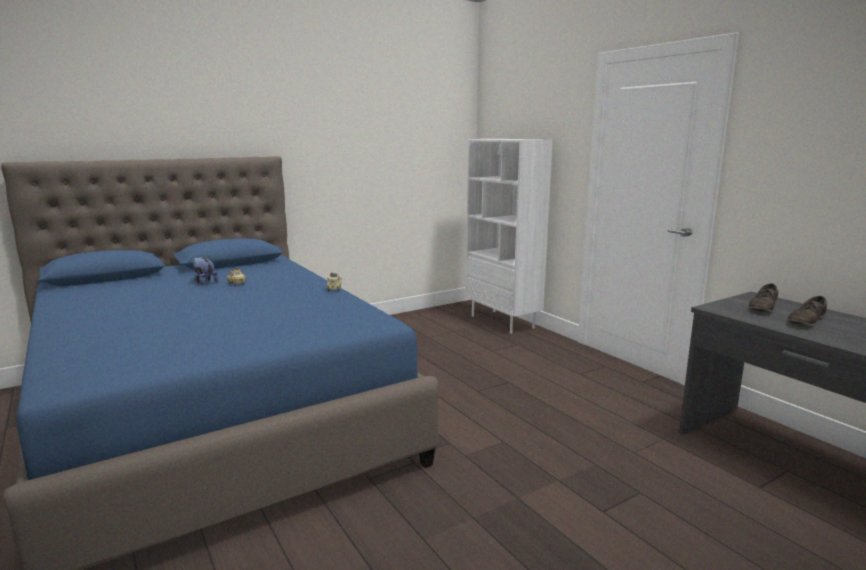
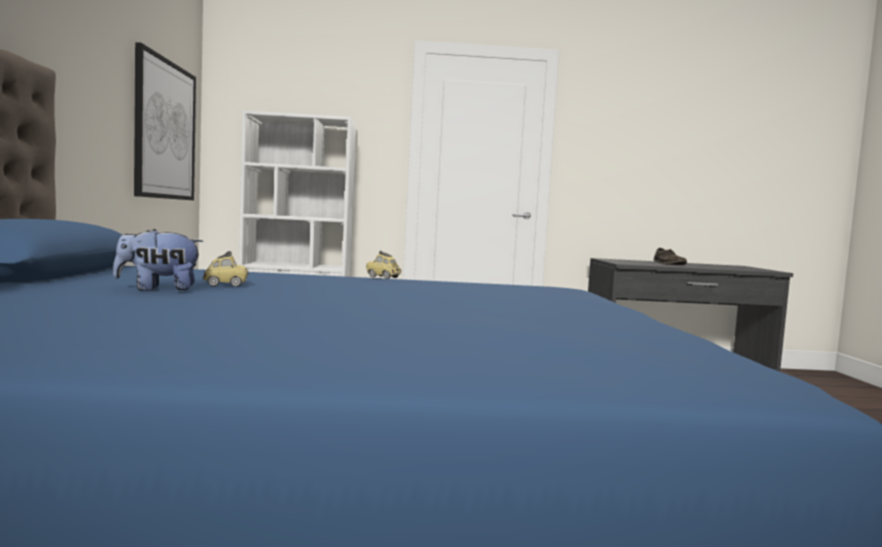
camera: 60 degrees left, 10 degrees down
brown shoe [748,283,778,313] -> none
none -> picture [134,42,196,200]

